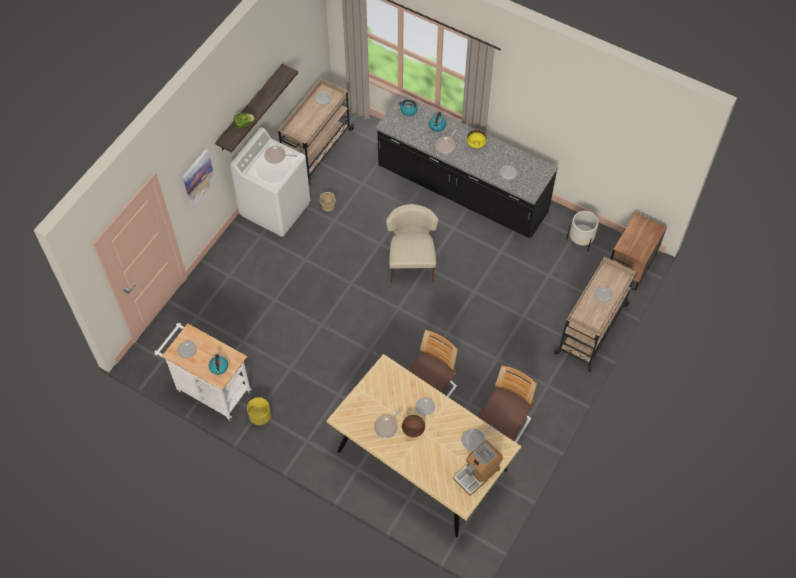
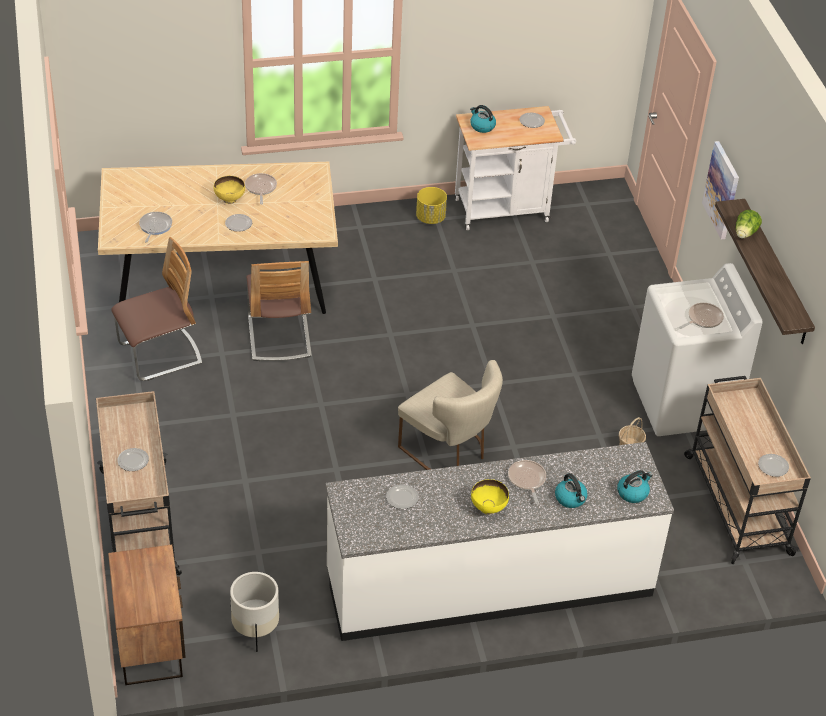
camera: 135 degrees right, 15 degrees down
black counter [375,95,558,238] -> white counter [325,442,674,641]
brown bowl [402,415,425,438] -> yellow bowl [214,176,245,204]
coffee machine [453,440,503,496] -> none
chair [478,365,537,443] -> chair turned 105 degrees counterclockwise [111,237,202,381]

